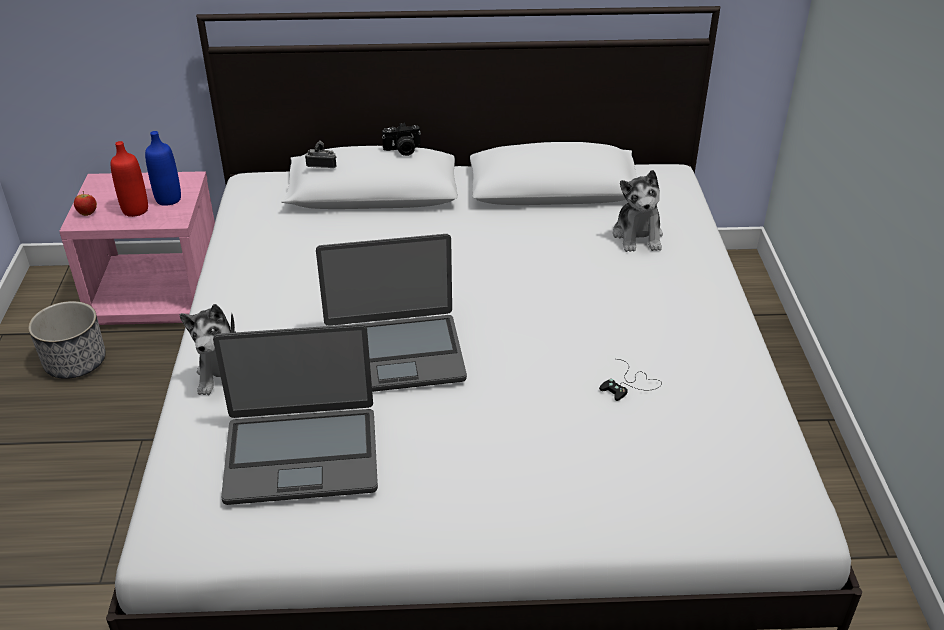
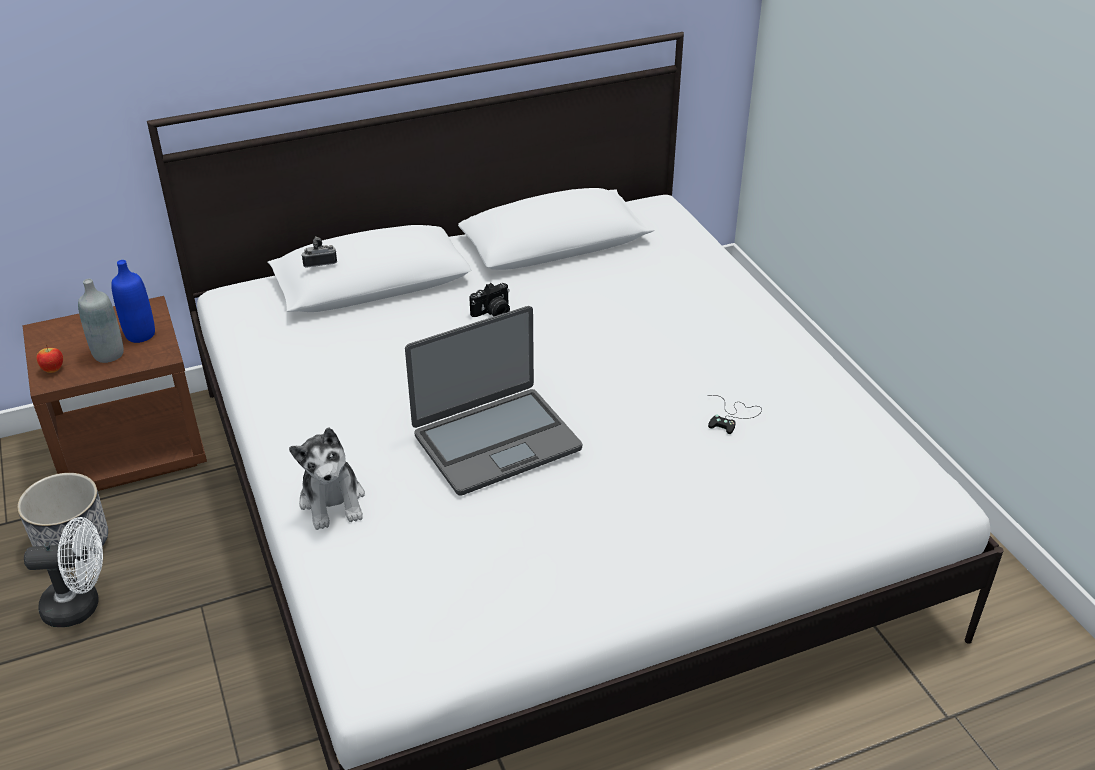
camera: 20 degrees left, 0 degrees up
pink nightstand [59,171,215,325] -> brown nightstand [23,296,207,491]
red bottle [110,141,148,217] -> grey bottle [78,279,124,363]
laptop [213,324,378,505] -> none
camera [382,123,421,156] -> camera moved to [469,283,510,317]
plush toy [613,170,663,252] -> none
none -> white fan [24,517,103,627]

